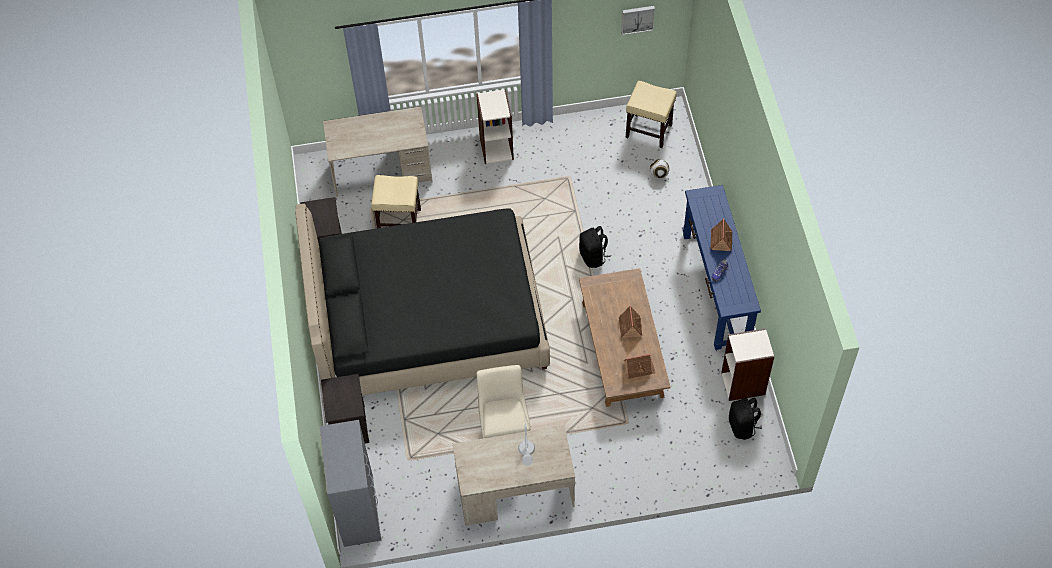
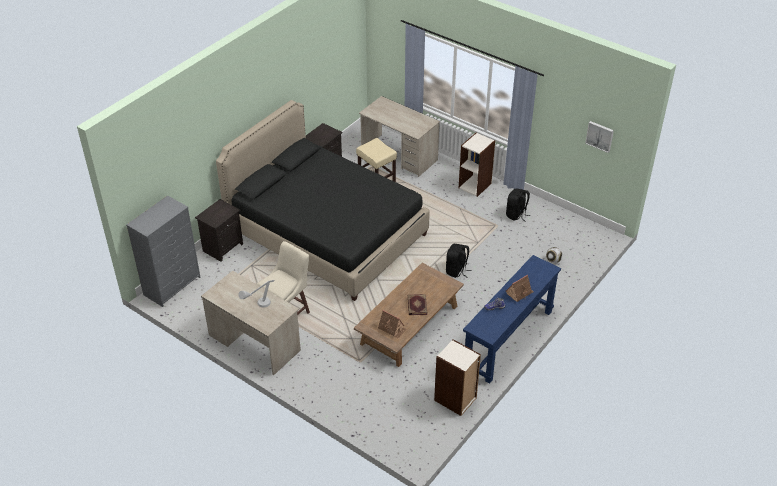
camera: 45 degrees right, 15 degrees down
toy house [619,305,642,338] -> book [408,294,427,315]
beige stool [626,81,677,148] -> none
black backpack [729,398,762,440] -> black backpack moved to [506,188,530,222]

